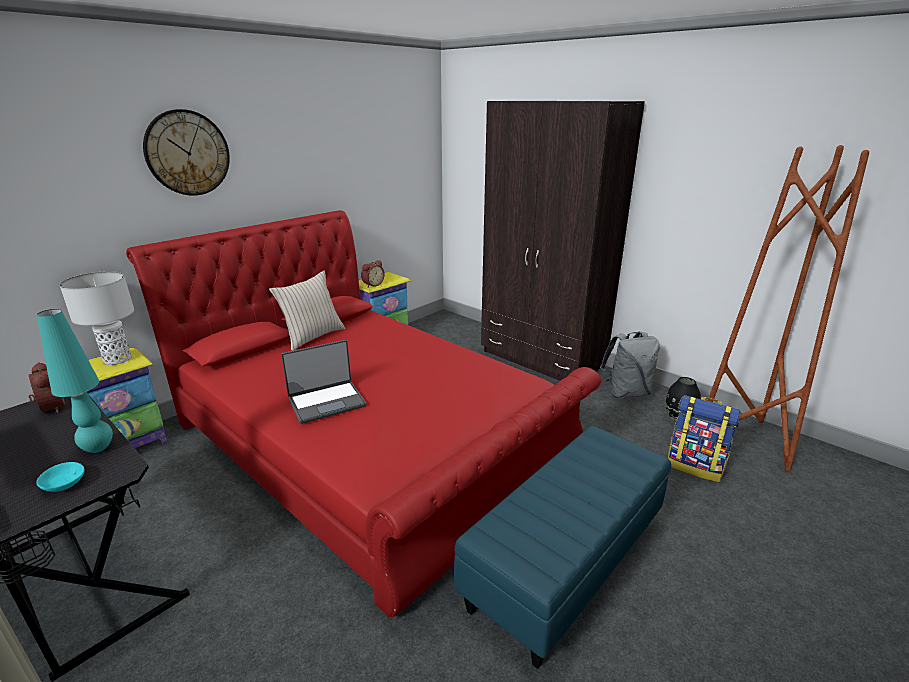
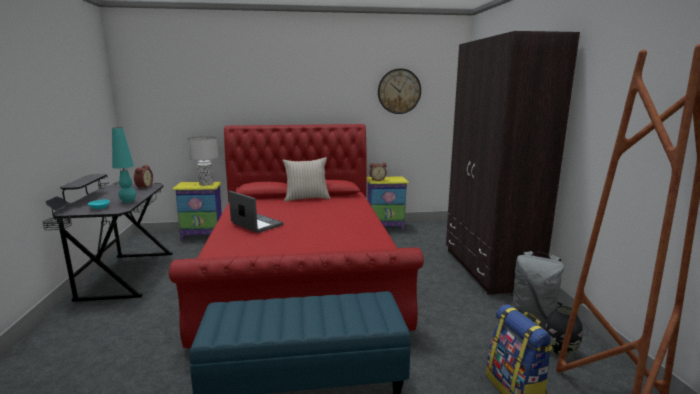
camera: 40 degrees right, 10 degrees down
wall clock [143,109,230,196] -> wall clock moved to [378,68,421,114]
laptop [281,340,367,424] -> laptop turned 150 degrees counterclockwise [229,191,284,233]

